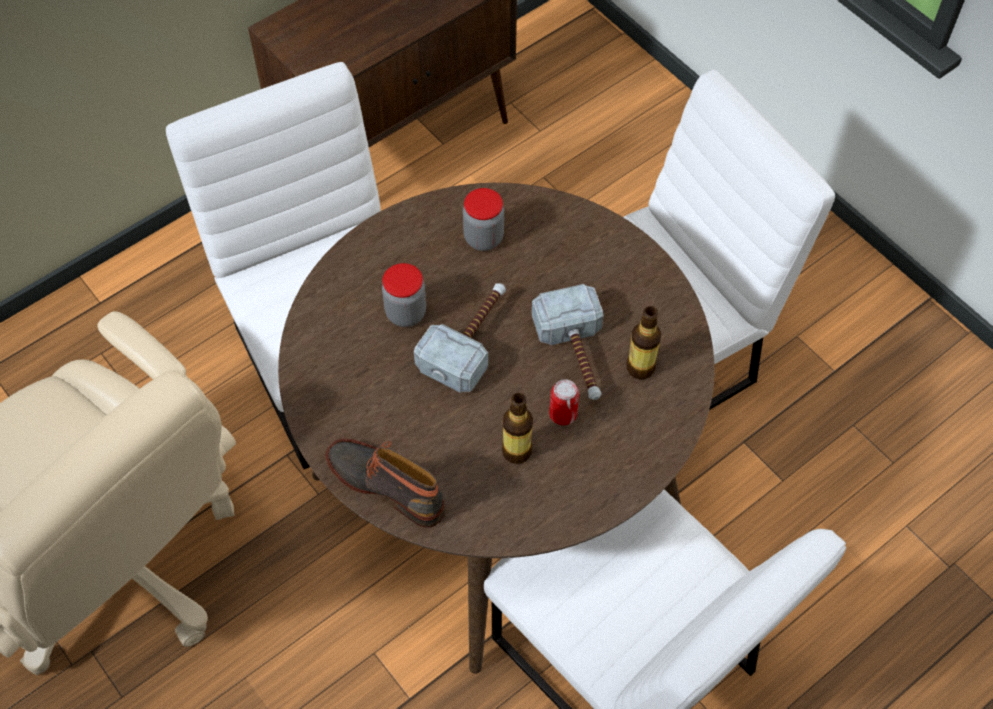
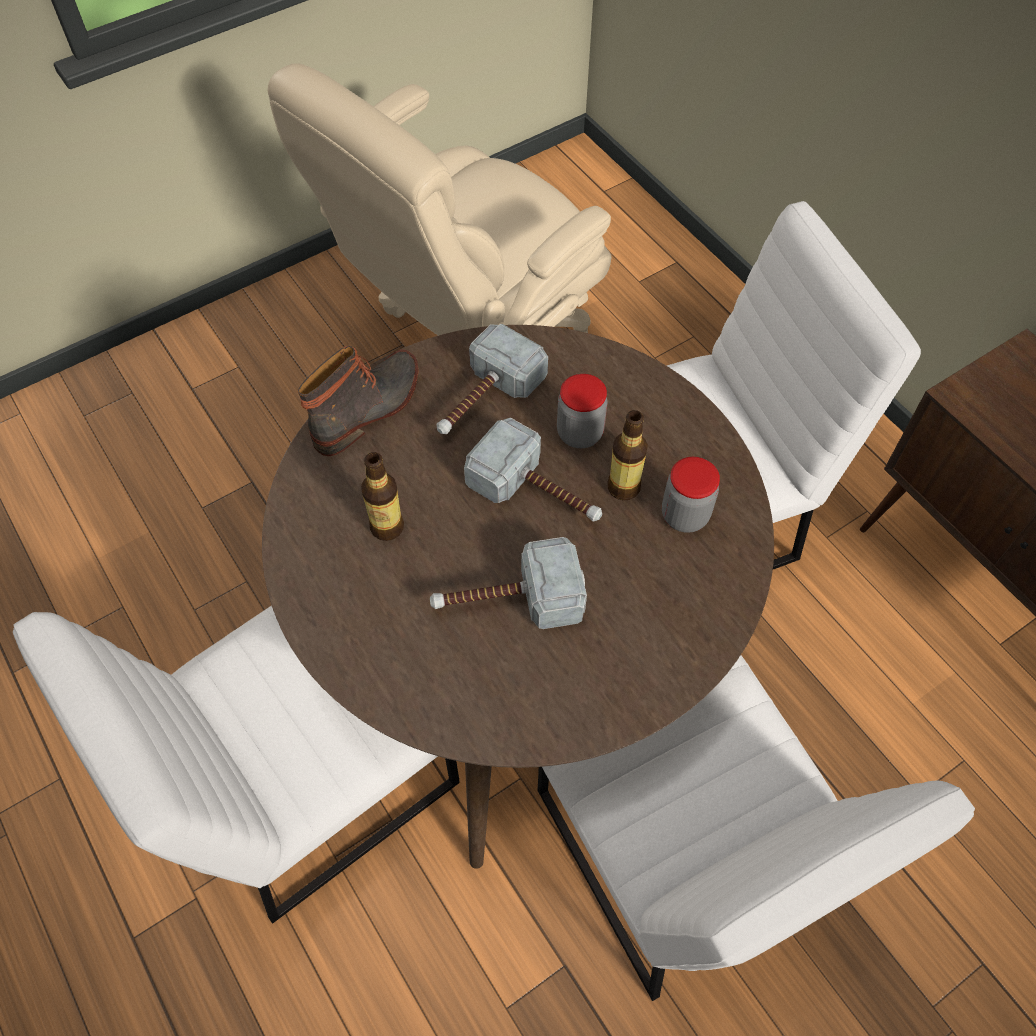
camera: 95 degrees right, 0 degrees up
can [549,379,579,425] -> none
bottle [626,306,661,380] -> bottle moved to [607,410,648,501]
none -> hammer [436,324,548,434]

